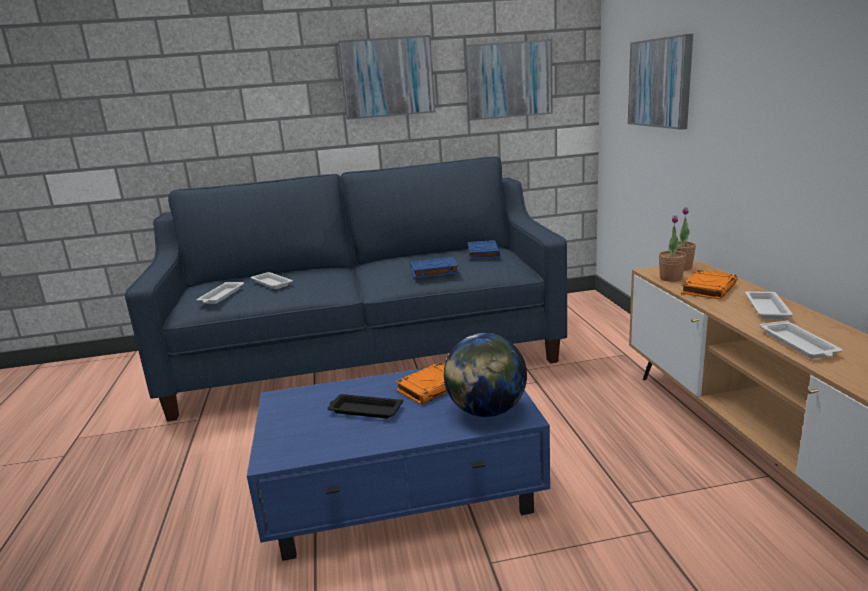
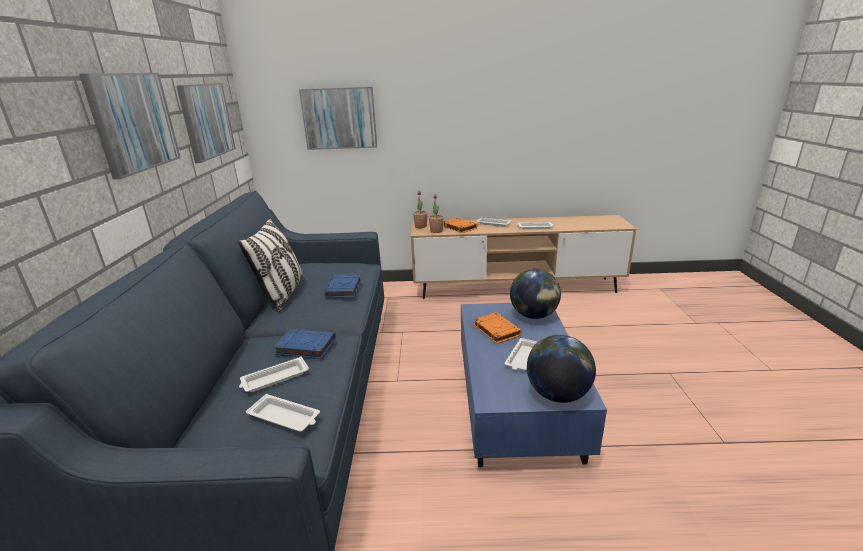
camera: 80 degrees left, 5 degrees up
black tray [328,394,403,418] -> white tray [504,338,537,371]
blue book [468,240,500,260] -> blue book moved to [273,329,336,359]
none -> pillow [238,218,303,312]
none -> globe [527,335,596,403]

